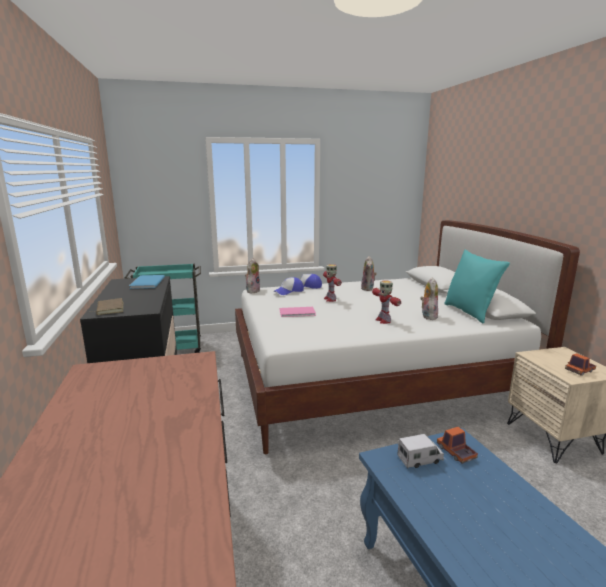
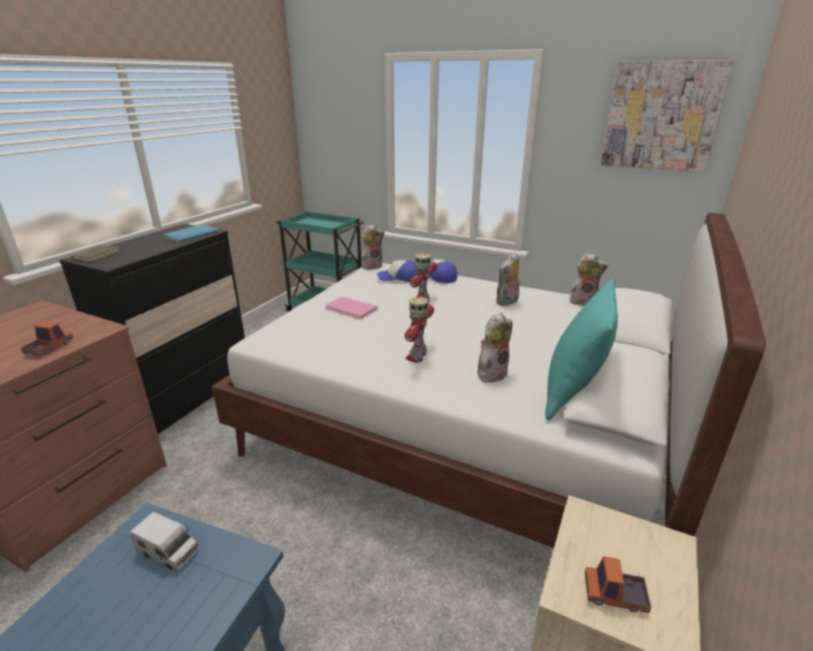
camera: 40 degrees right, 10 degrees up
toy truck [437,427,478,464] -> toy truck moved to [21,321,73,356]
none -> plush toy [569,253,608,306]
none -> picture [601,60,734,172]

